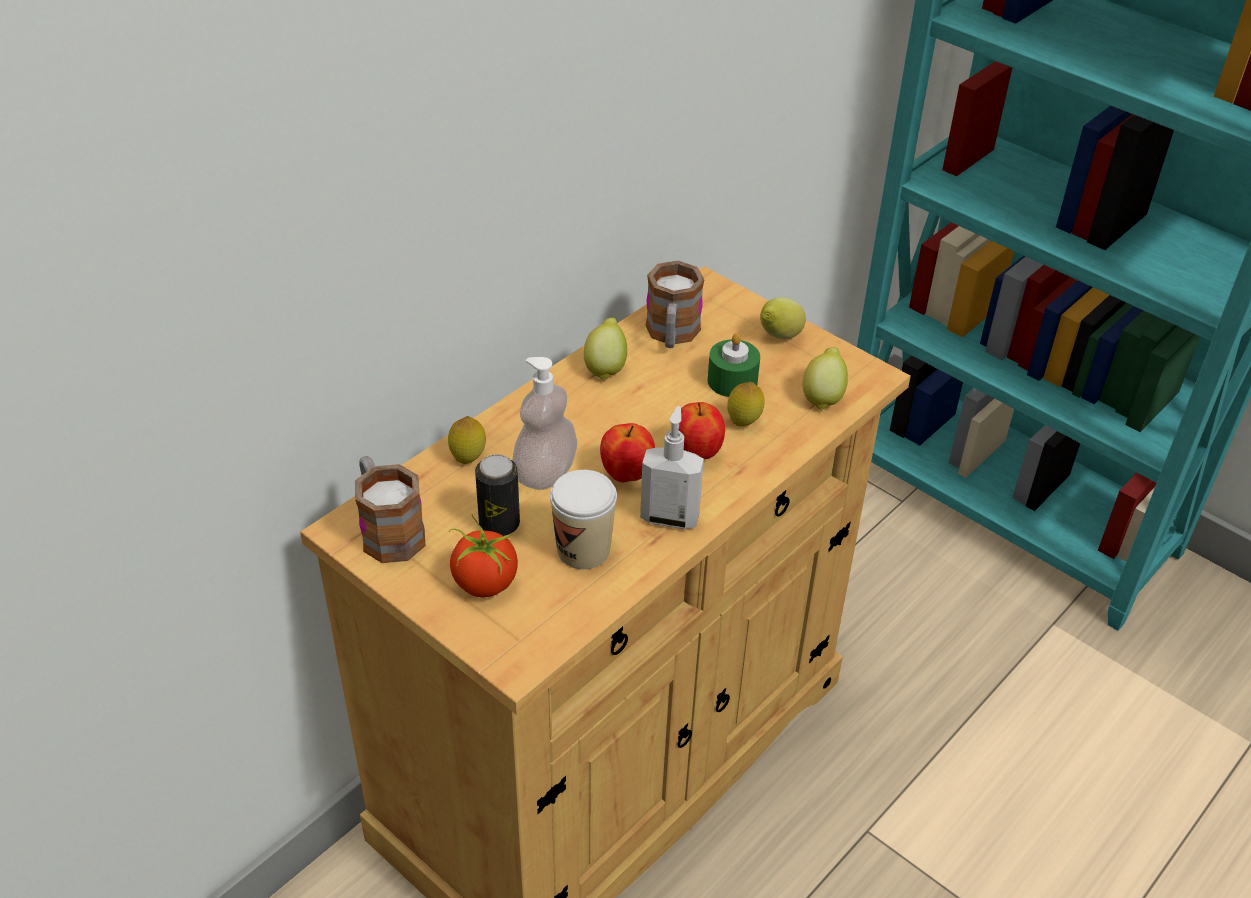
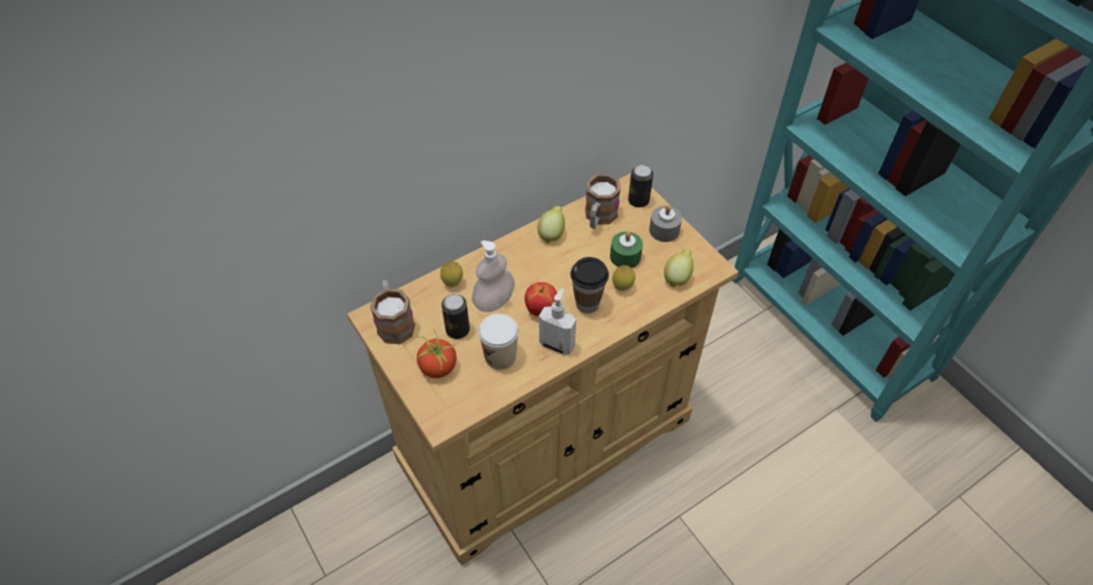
camera: 15 degrees right, 10 degrees up
apple [679,402,725,459] -> cup [570,257,609,313]
lemon [760,297,806,339] -> grey candle [649,205,682,242]
none -> can [628,164,653,208]

